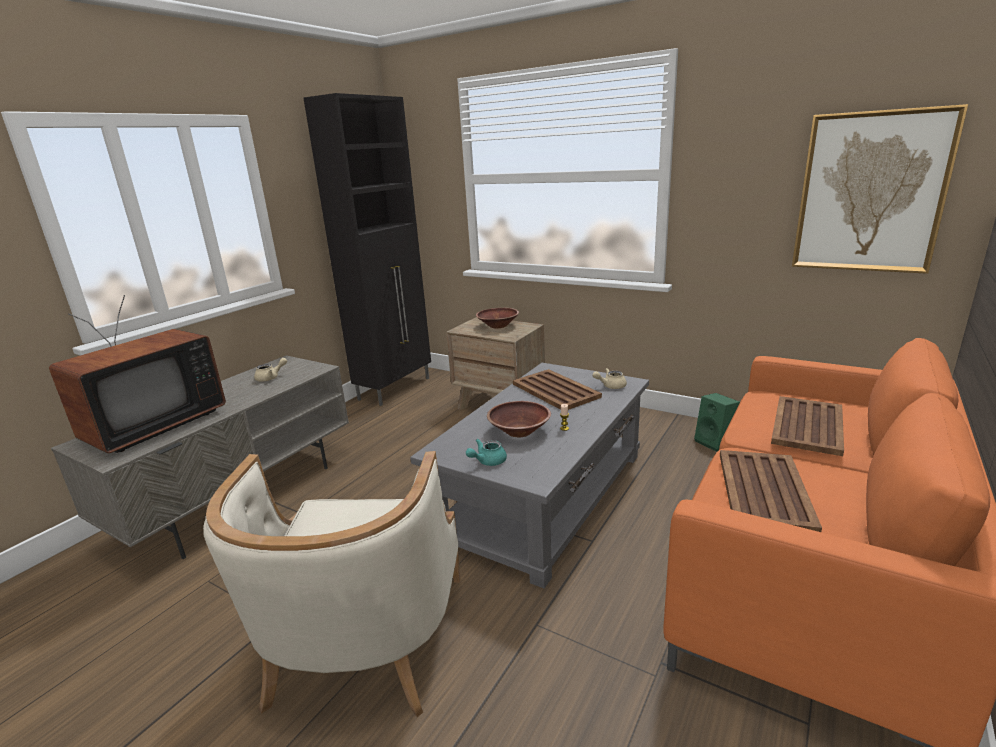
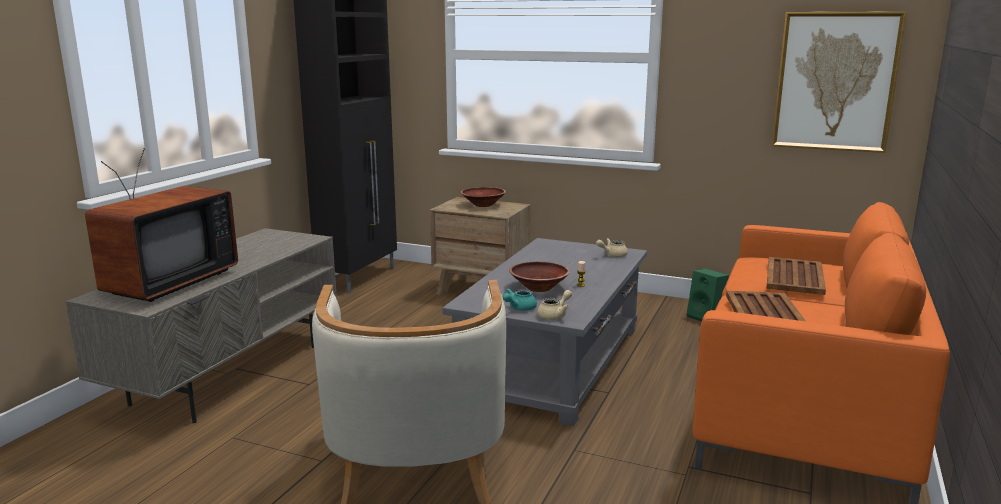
camera: 10 degrees left, 5 degrees down
beige teapot [254,358,287,382] -> beige teapot moved to [537,290,572,320]
brown tray [513,369,602,410] -> none

